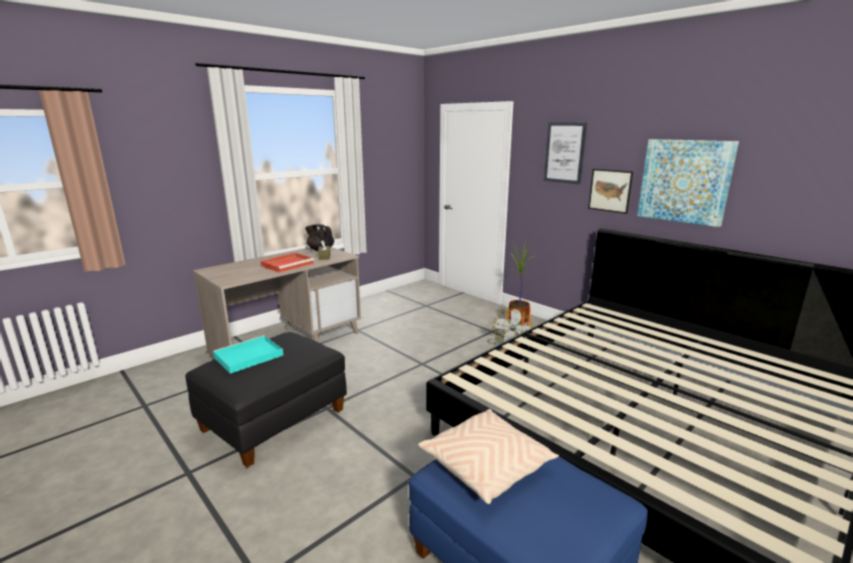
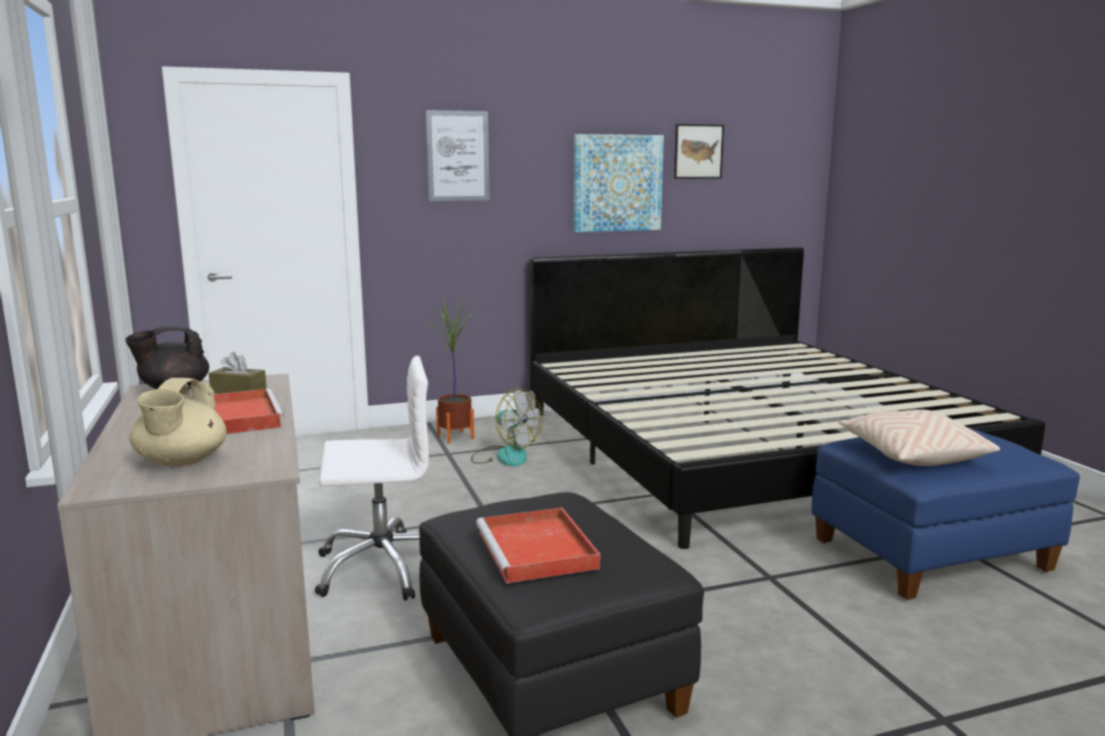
camera: 65 degrees left, 5 degrees down
turquoise tray [213,335,283,374] -> red tray [476,507,600,583]
picture [588,169,633,214] -> picture moved to [674,124,724,179]
none -> beige teapot [129,378,227,467]
none -> white office chair [315,356,429,601]

